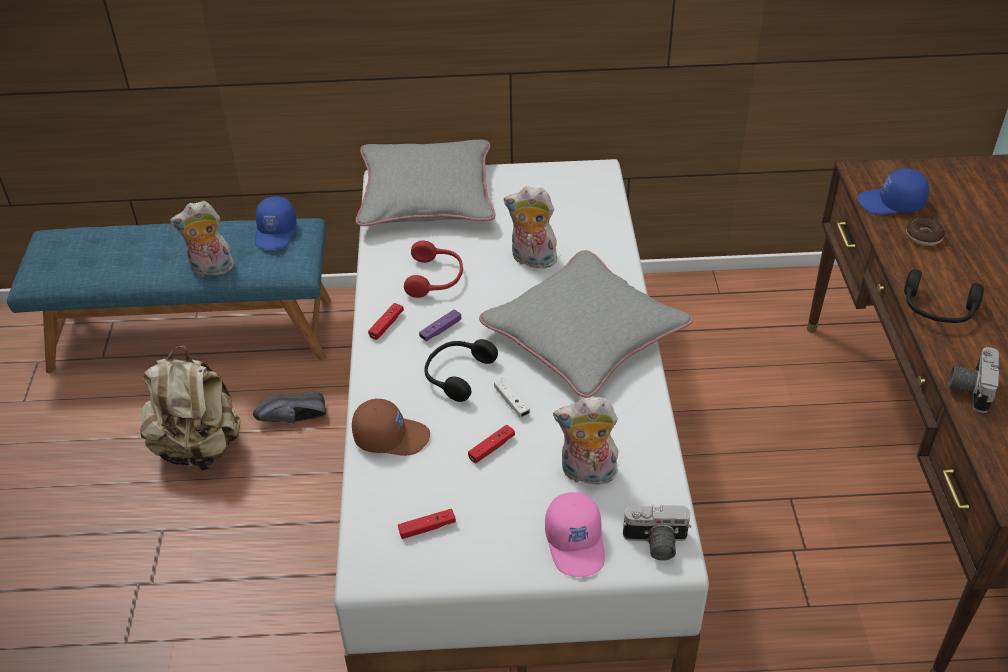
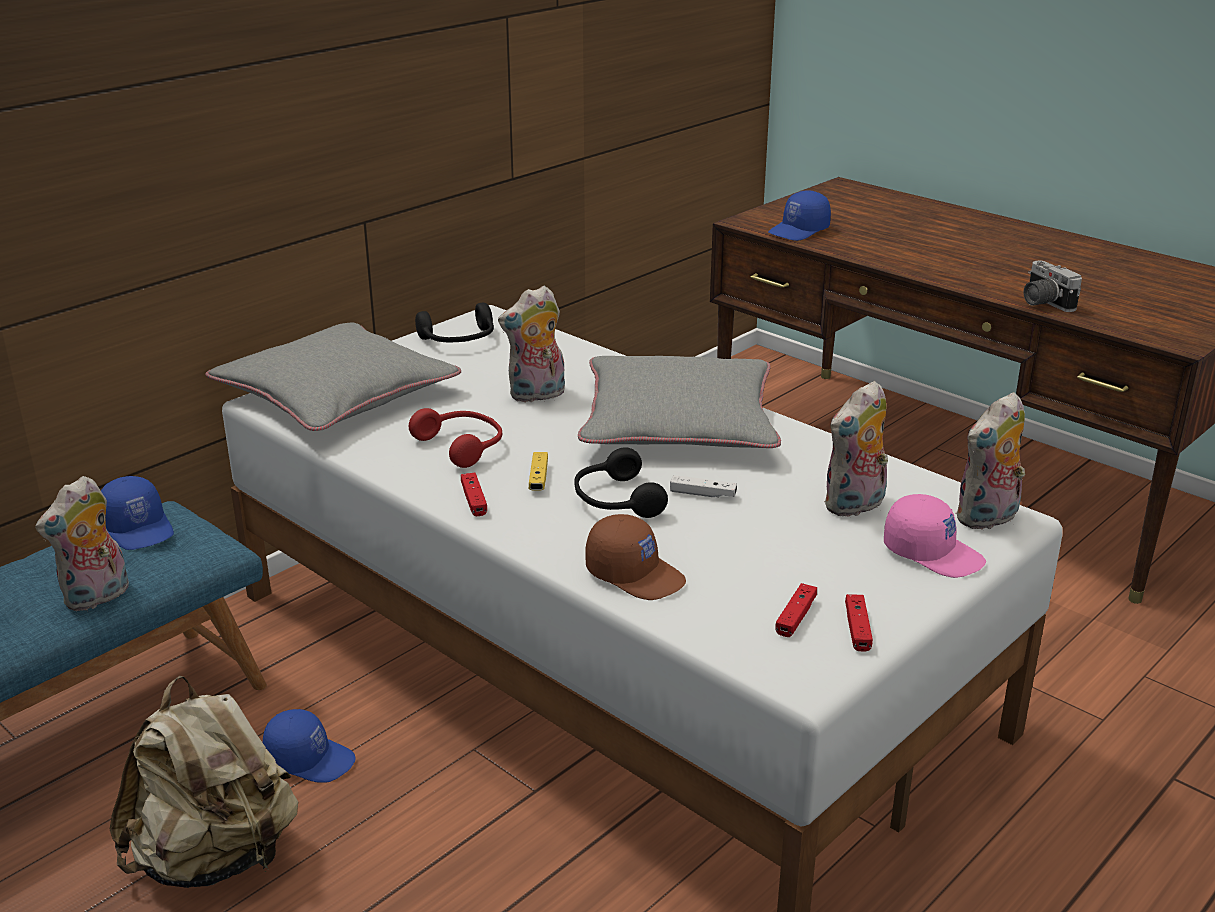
camera: 45 degrees left, 15 degrees down
black shoe [253,392,326,424] -> blue cap [263,709,356,783]
brown cap [352,398,430,456] -> brown cap turned 75 degrees clockwise [585,514,686,600]
purple game controller [419,309,461,341] -> yellow game controller [529,452,548,491]
red game controller [468,425,515,464] -> red game controller moved to [845,594,873,652]
camera [622,505,691,561] -> plush toy [955,392,1025,530]
black headphones [904,269,984,323] -> black headphones moved to [415,303,494,342]
donut [906,217,945,246] -> none

